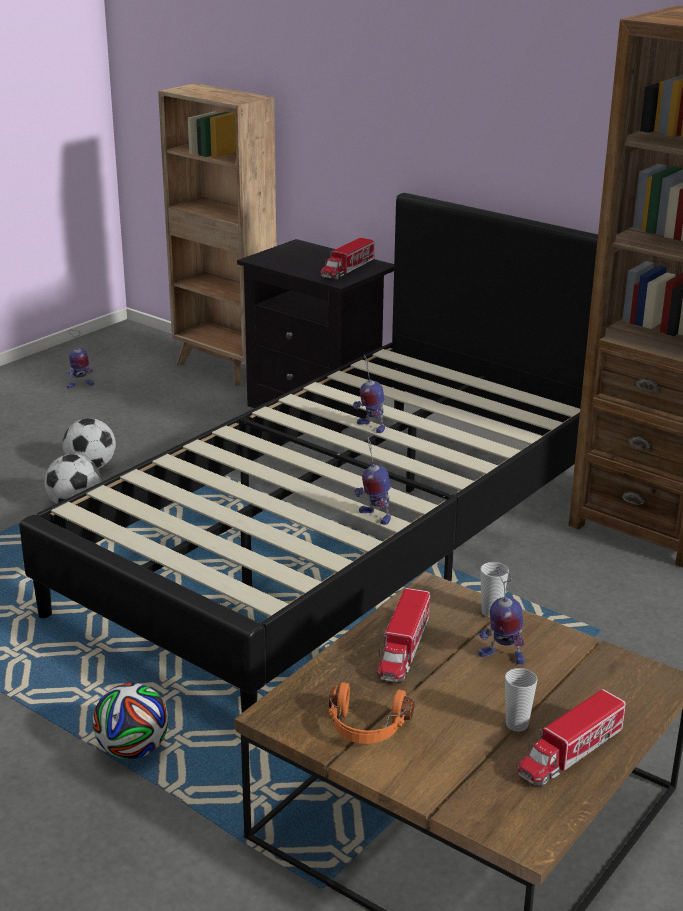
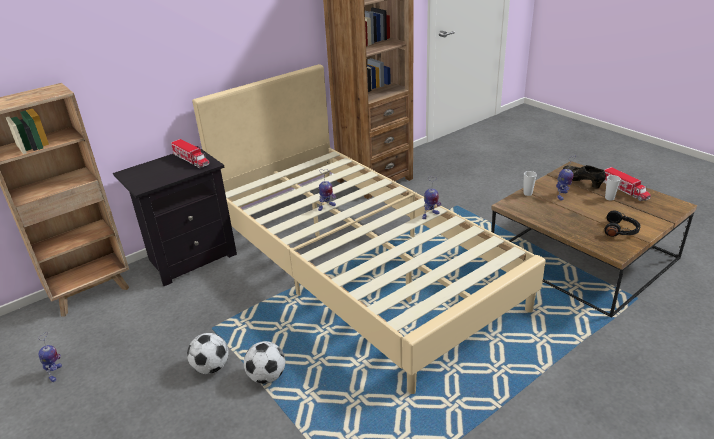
camera: 75 degrees left, 5 degrees up
black bed [19,193,598,713] -> beige bed [192,64,546,394]
football [93,683,168,759] -> none
orange headphones [329,682,414,744] -> black headphones [604,210,641,237]
toy truck [377,588,430,682] -> none
none -> black shoe [563,165,606,189]

